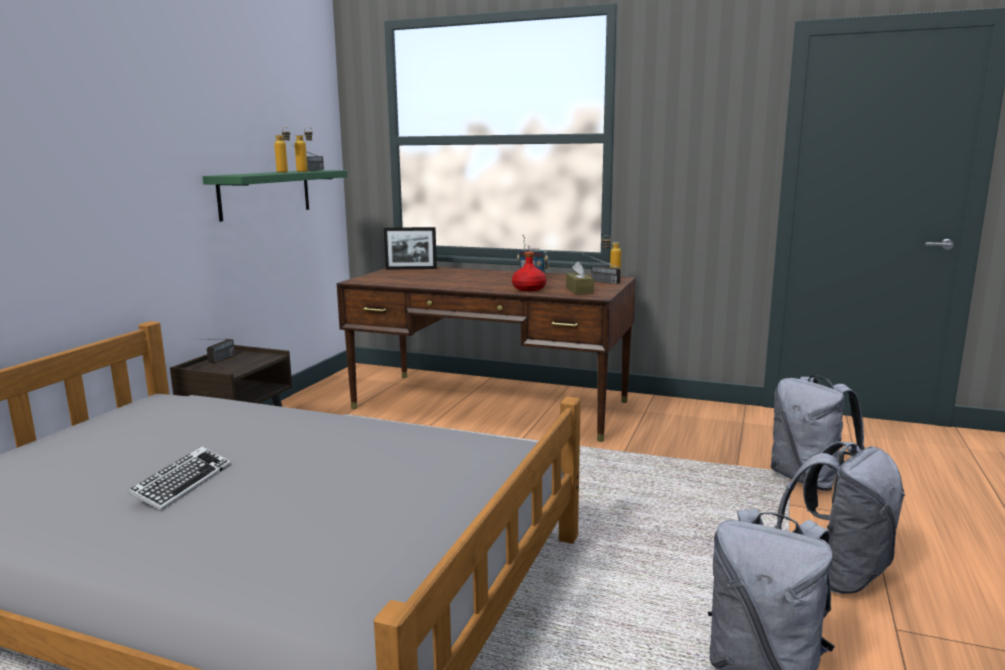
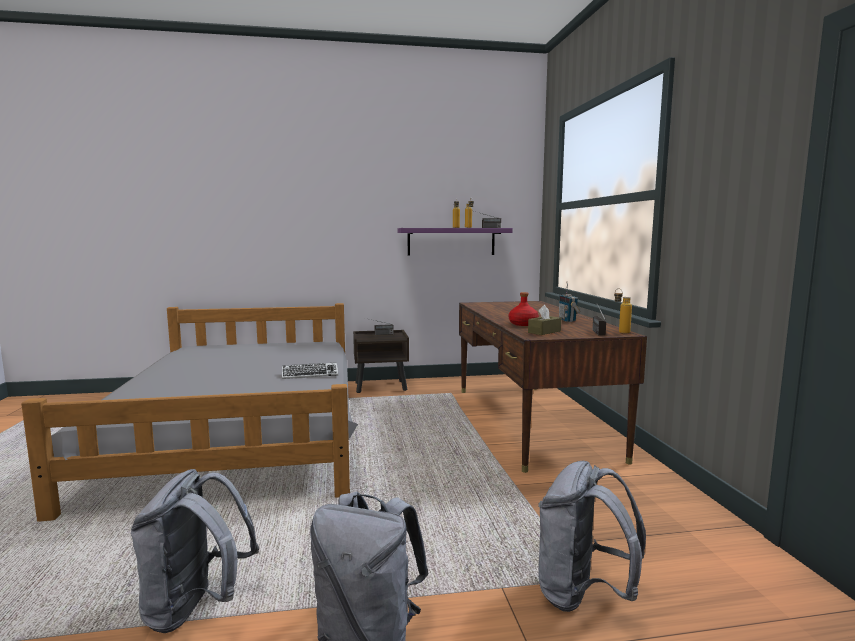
camera: 60 degrees right, 5 degrees down
keyboard [127,446,231,511] -> keyboard moved to [282,362,338,379]
green shelf [203,170,347,222] -> purple shelf [397,228,513,256]
picture frame [384,227,437,270] -> none

